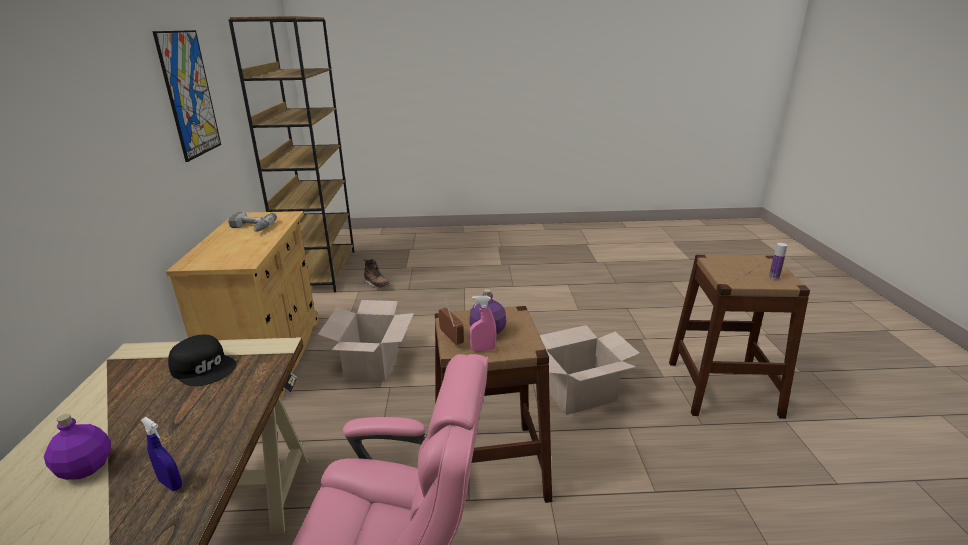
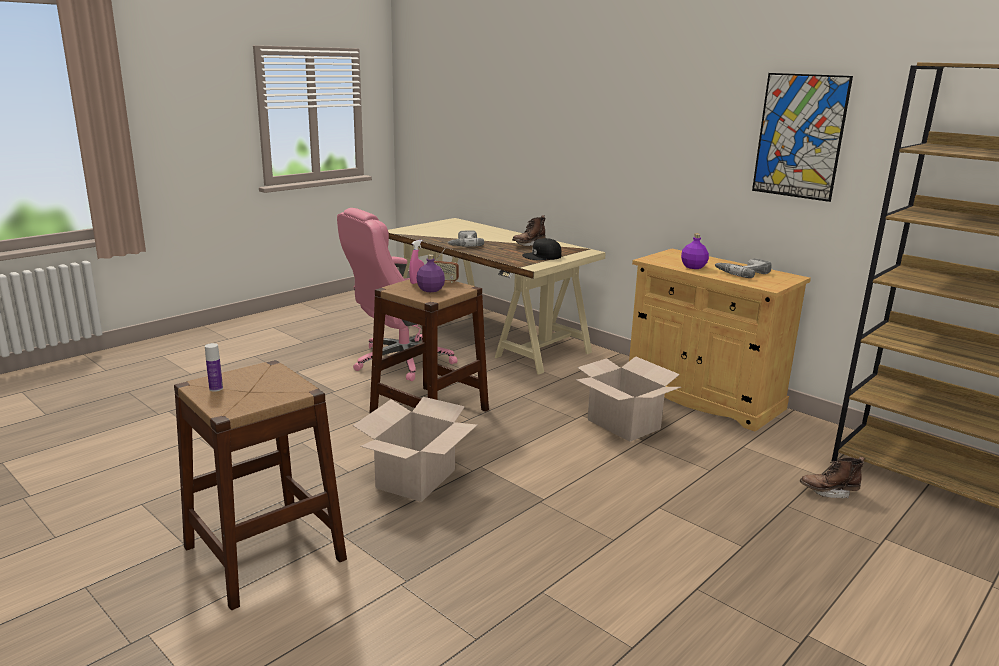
camera: 135 degrees right, 5 degrees down
purple bottle [44,414,111,480] -> purple bottle moved to [681,234,709,269]
blue spray bottle [141,417,182,491] -> power drill [447,230,484,247]
none -> brown boot [512,215,546,246]

